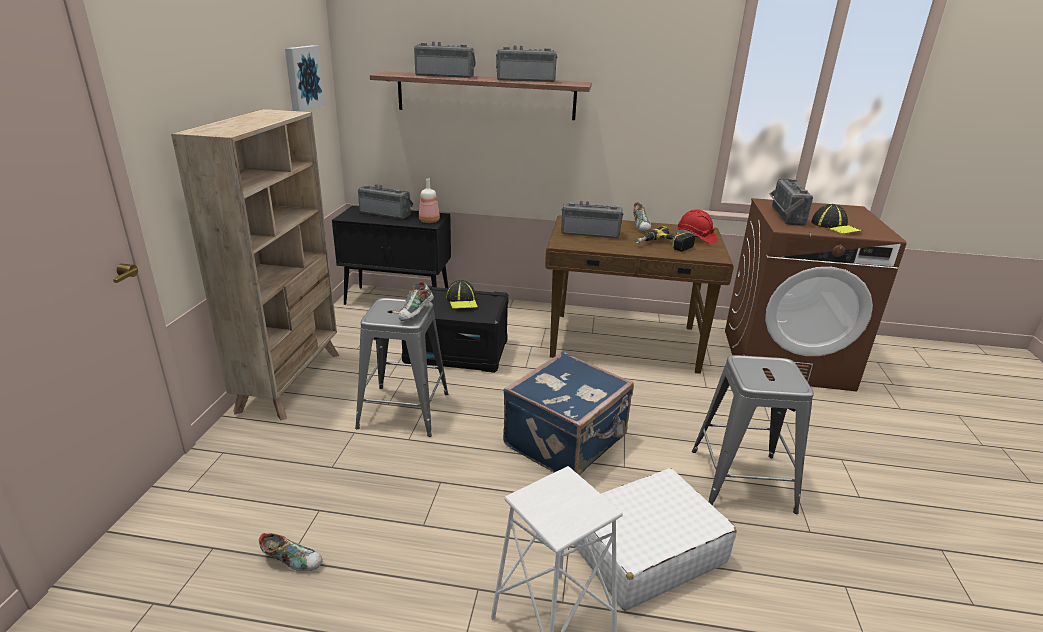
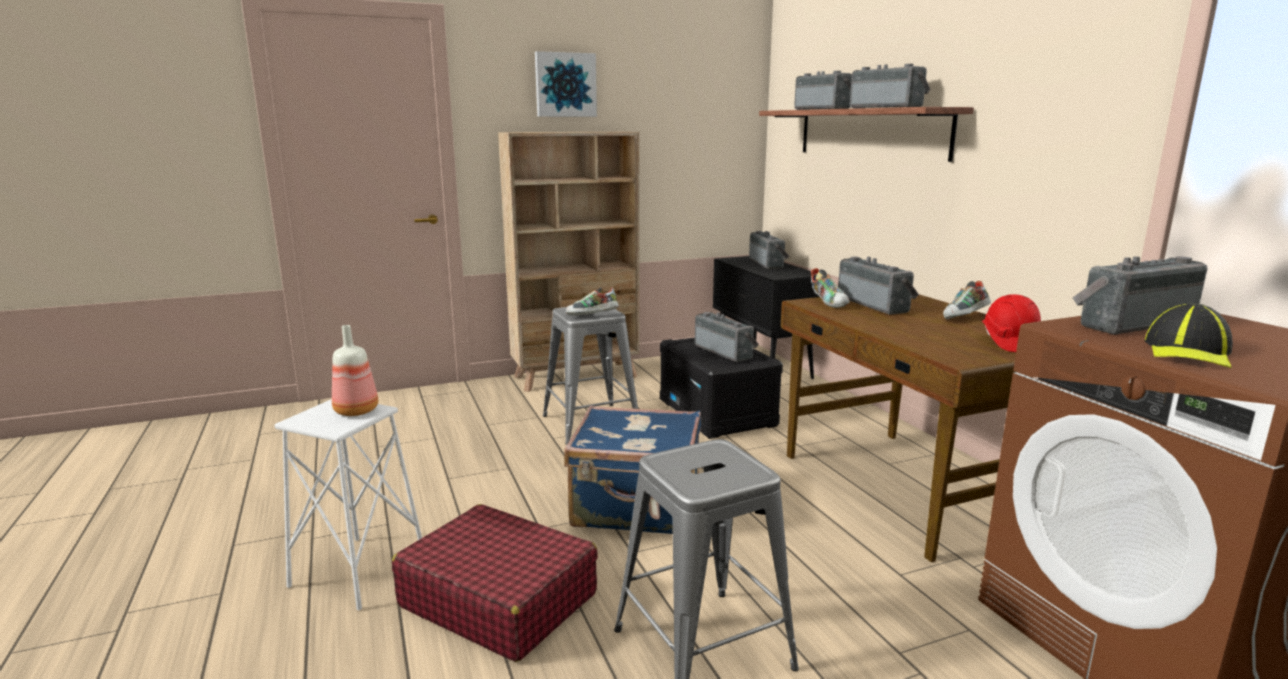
camera: 60 degrees right, 10 degrees down
shoe [259,533,323,571] -> shoe moved to [811,268,849,308]
picture [285,45,325,111] -> picture moved to [535,51,597,117]
bottle [419,178,440,223] -> bottle moved to [332,325,378,416]
cap [446,280,478,309] -> radio [695,312,759,362]
white suitcase [574,468,737,610] -> red suitcase [392,504,598,662]
power drill [635,226,695,252] -> none

